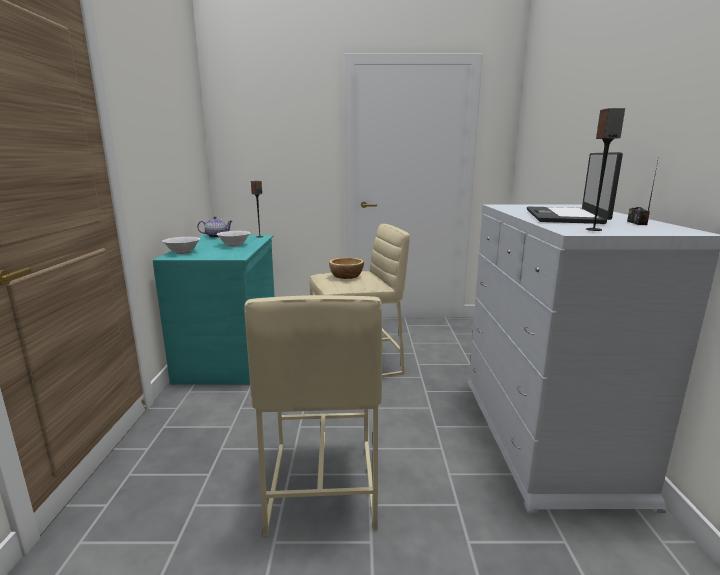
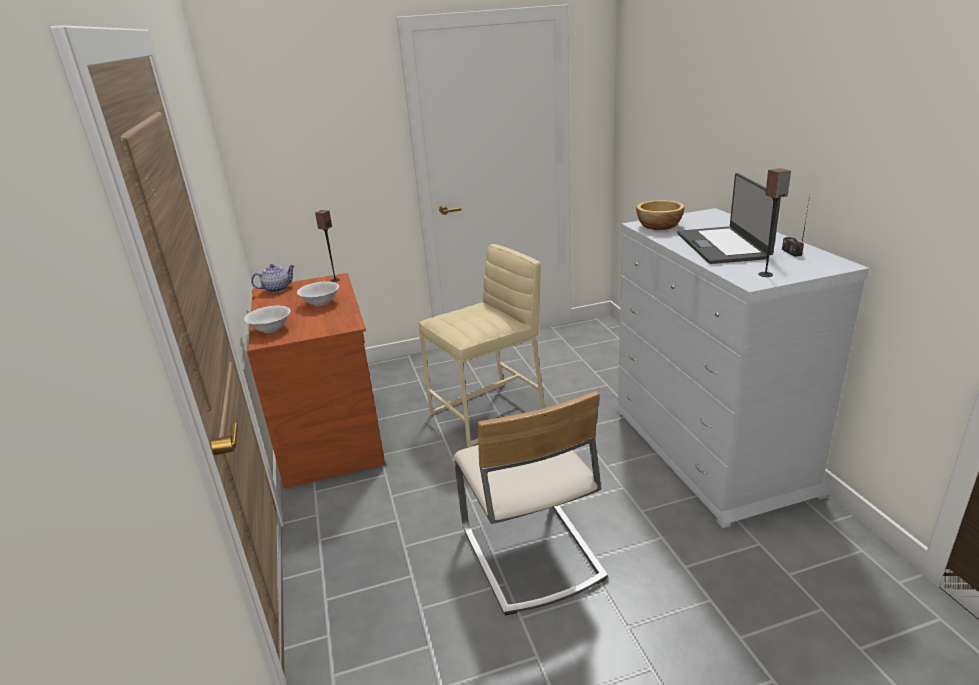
camera: 15 degrees left, 10 degrees up
turquoise desk [153,235,275,385] -> brown desk [247,273,385,489]
beige stool [244,295,382,536] -> beige chair [453,391,608,615]
bowl [329,257,364,279] -> bowl moved to [636,200,684,230]

